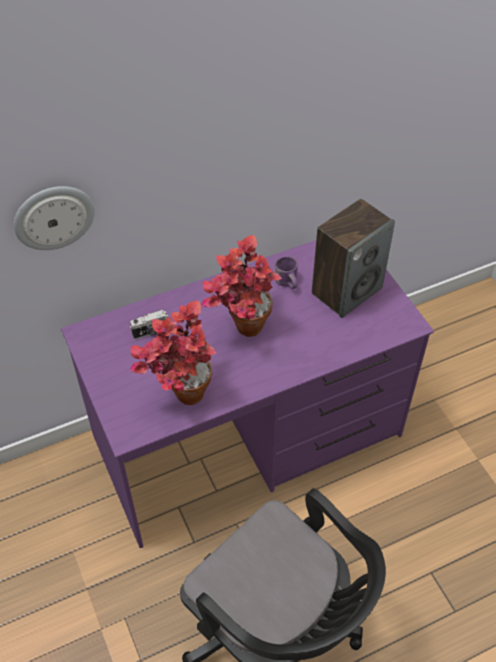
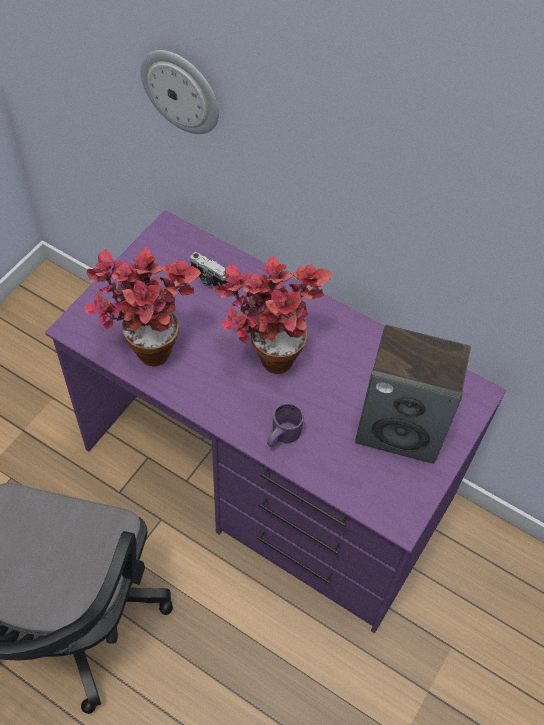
camera: 55 degrees right, 5 degrees up
purple mug [275,257,298,289] -> purple mug moved to [267,403,304,447]

